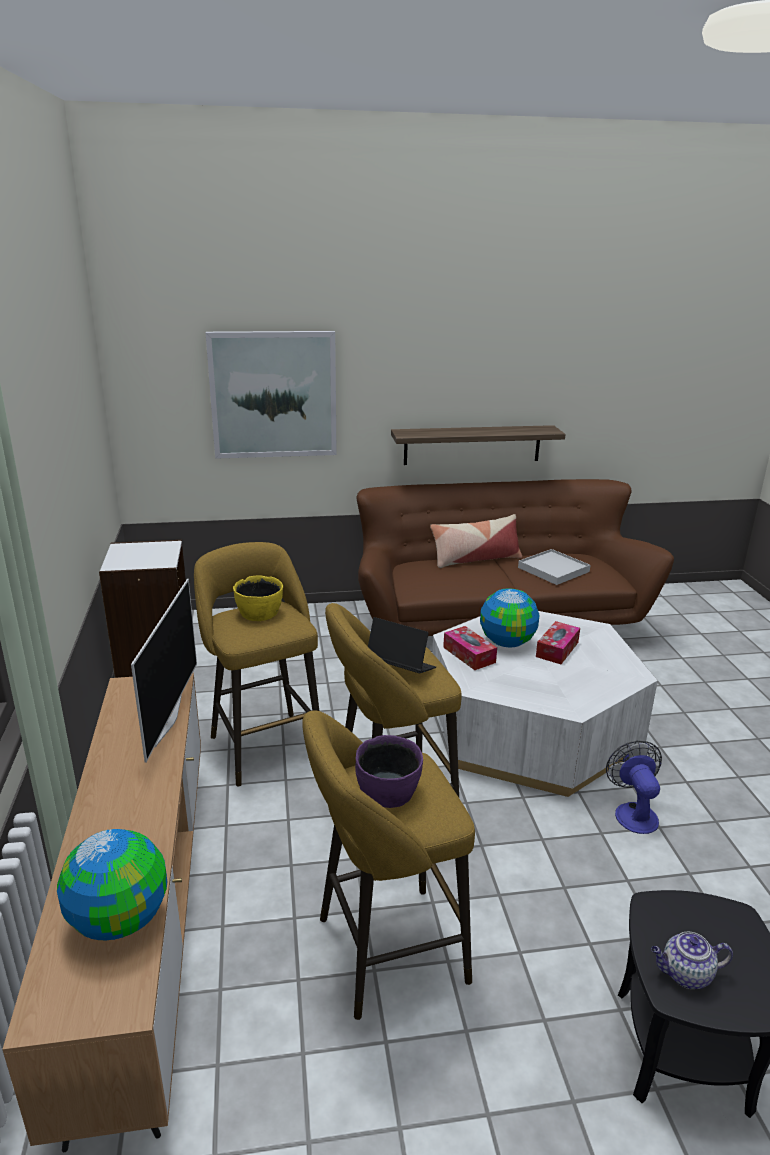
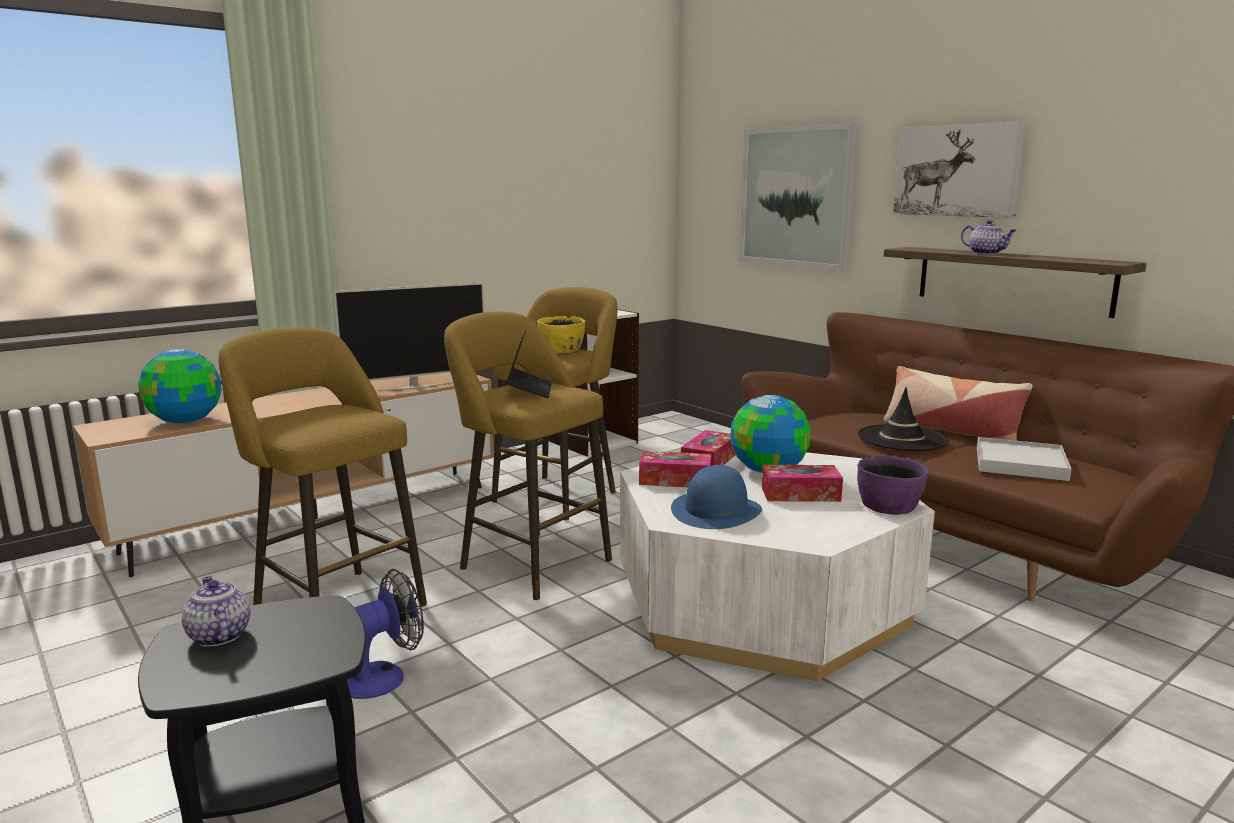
camera: 60 degrees right, 10 degrees down
purple bowl [355,735,423,808] -> purple bowl moved to [857,455,929,515]
fan [606,741,662,834] -> fan moved to [346,569,424,699]
none -> tissue box [639,451,712,487]
none -> blue hat [671,465,762,529]
none -> black hat [858,387,949,451]
none -> picture [893,121,1027,218]
none -> teapot [961,220,1017,254]

